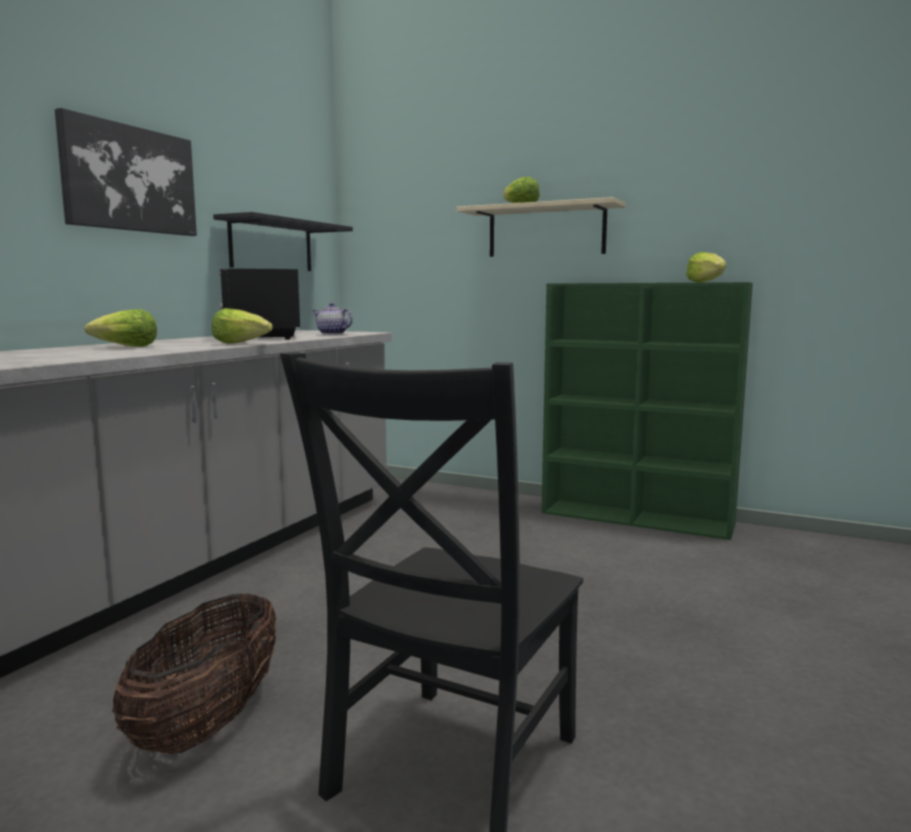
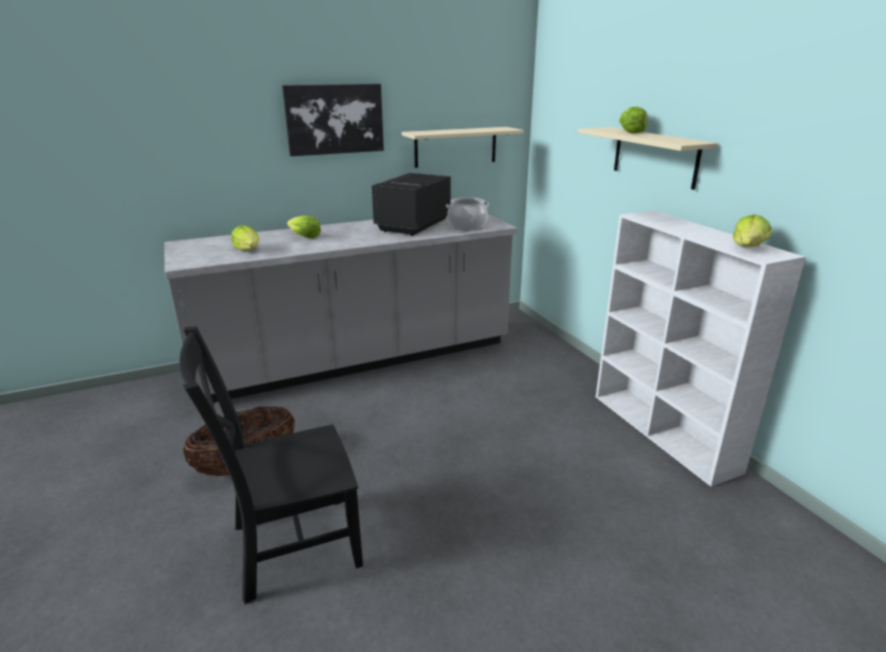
camera: 40 degrees right, 15 degrees up
lettuce [212,308,273,343] -> lettuce moved to [231,225,259,251]
black shelf [213,212,353,271] -> beige shelf [402,127,524,168]
teapot [313,303,353,334] -> cooking pot [446,197,489,229]
green bookcase [542,282,753,540] -> white bookcase [596,210,806,487]

